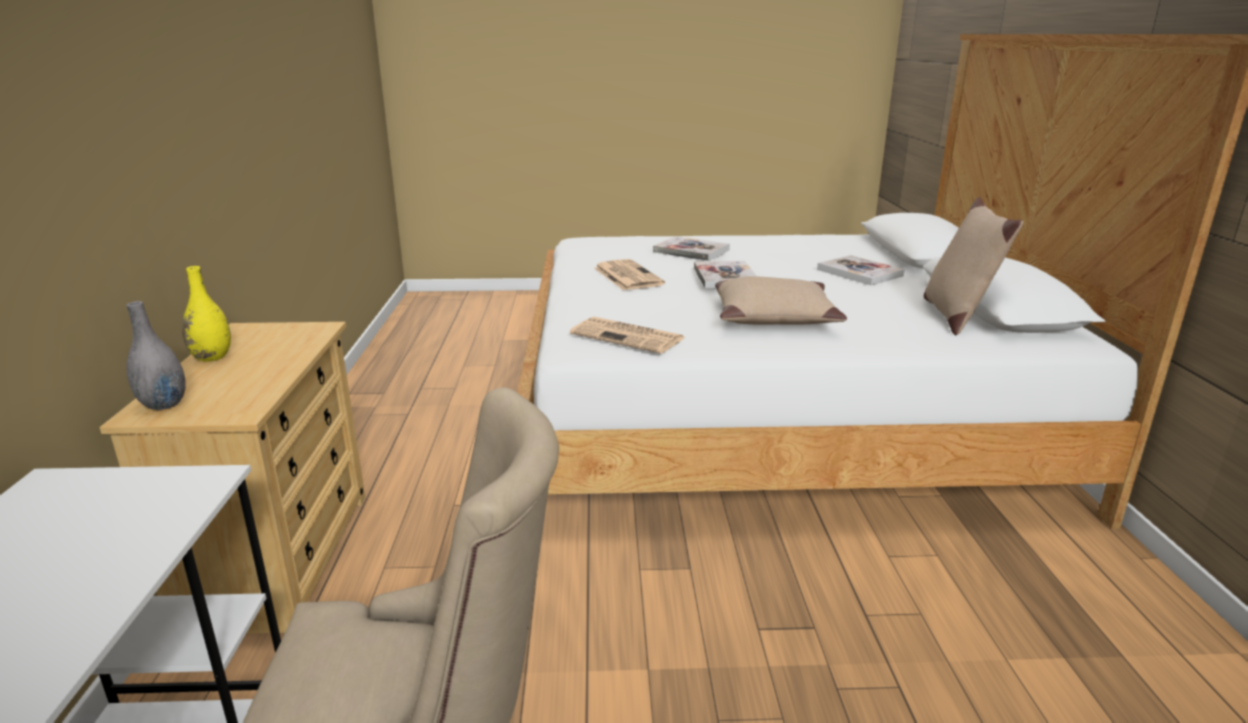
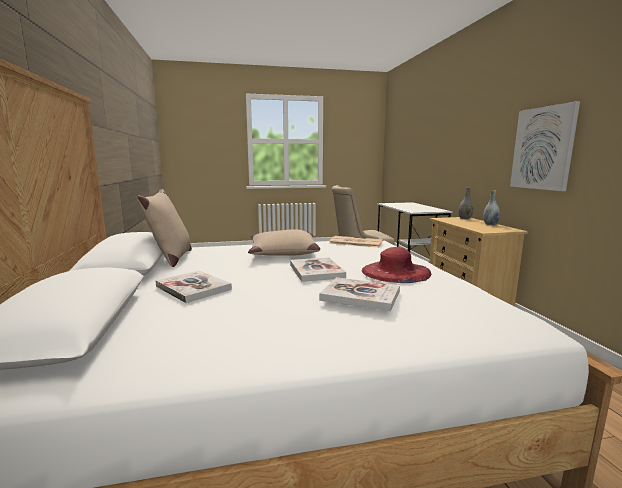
camera: 170 degrees right, 10 degrees down
yellow vase [182,266,231,362] -> grey vase [483,191,500,225]
newspaper [594,259,665,291] -> red hat [362,247,431,283]
none -> picture [510,101,580,191]

